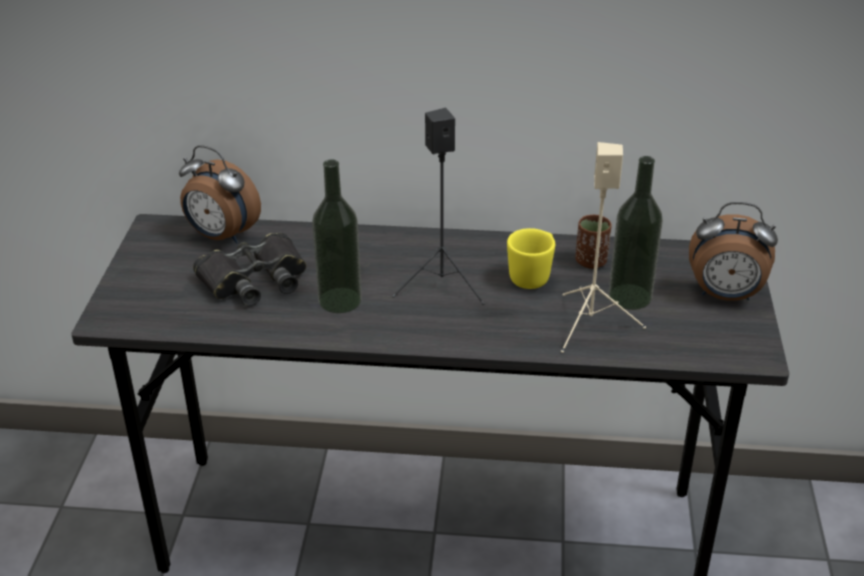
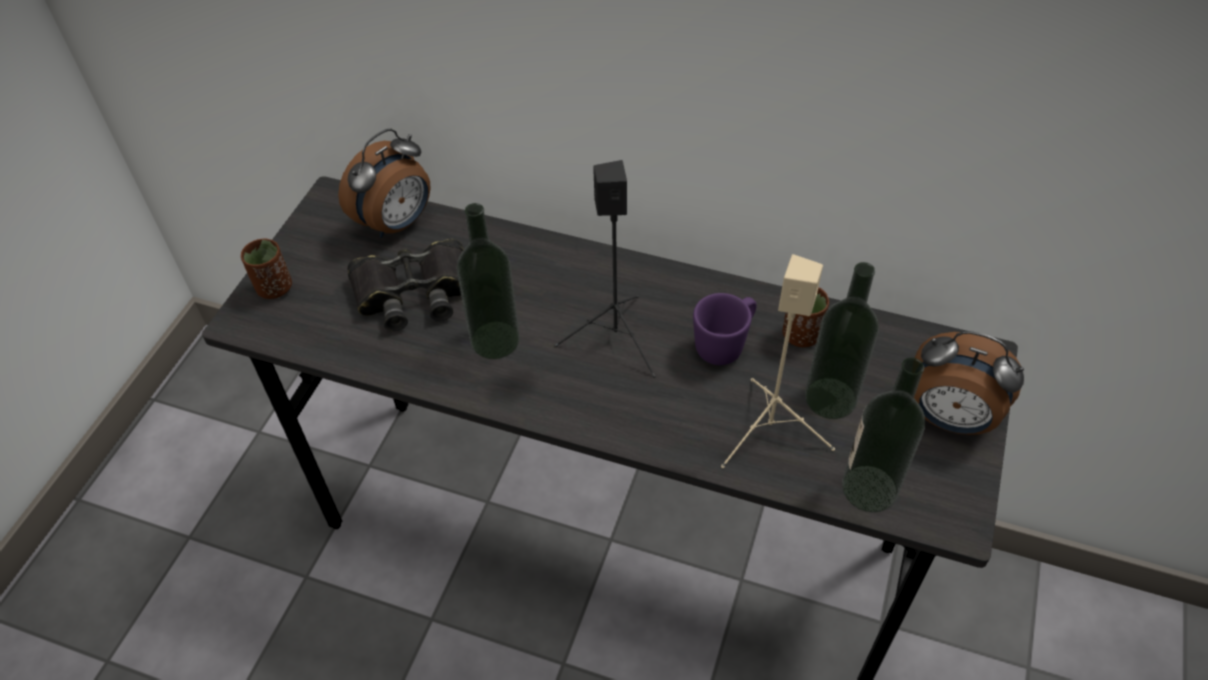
camera: 15 degrees right, 15 degrees up
alarm clock [179,145,261,243] -> alarm clock turned 90 degrees counterclockwise [338,129,431,238]
yellow mug [507,228,555,289] -> purple mug [693,293,757,365]
none -> brown cup [241,238,292,299]
none -> bottle [842,357,925,513]

